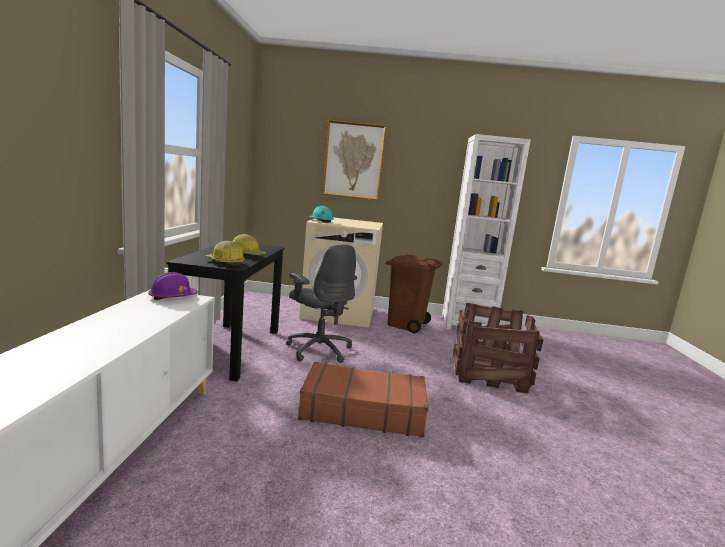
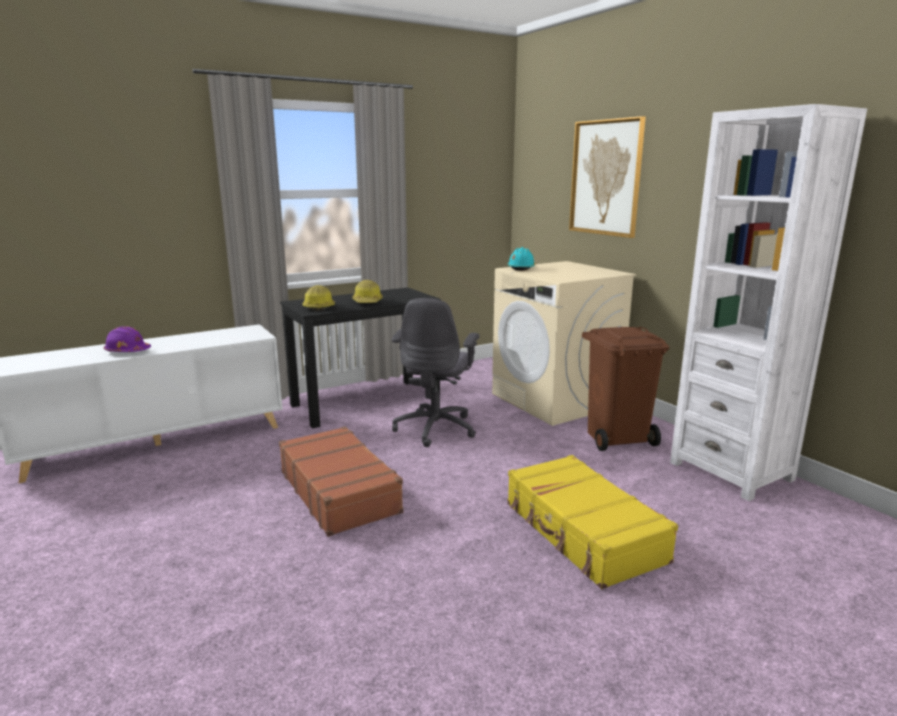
camera: 55 degrees right, 5 degrees up
purple hard hat [148,272,198,300] -> purple hard hat moved to [104,326,151,352]
crate [453,303,543,393] -> yellow suitcase [507,455,678,589]

